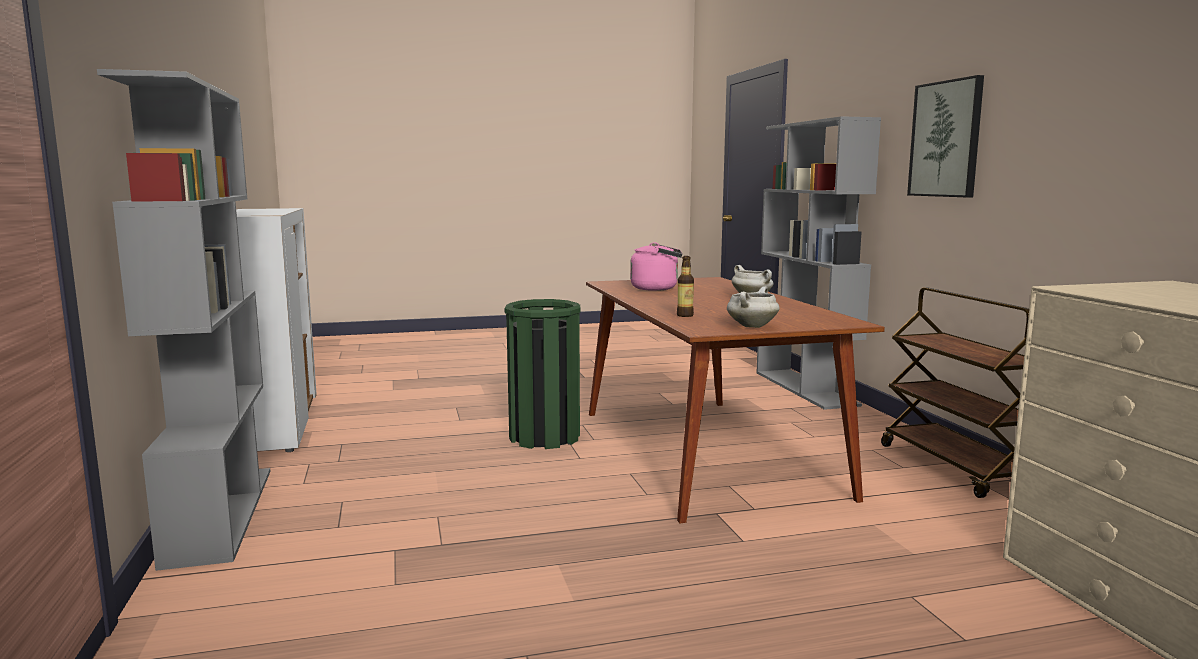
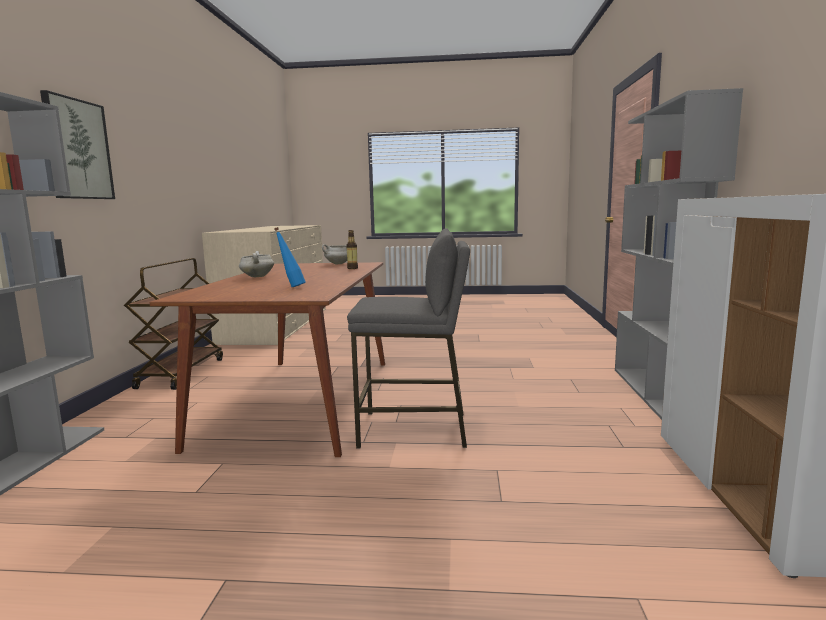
camera: 160 degrees left, 0 degrees up
green trash can [504,299,580,449] -> grey stool [347,228,470,448]
pink kettle [630,242,682,291] -> blue bottle [274,227,305,287]

